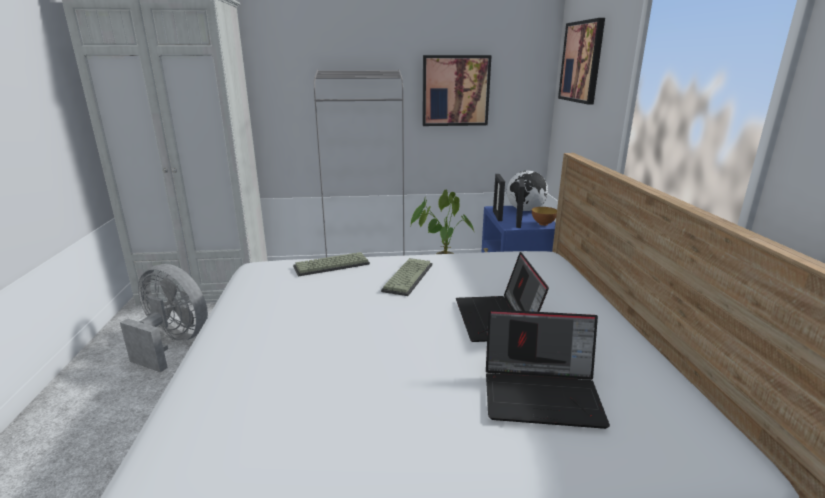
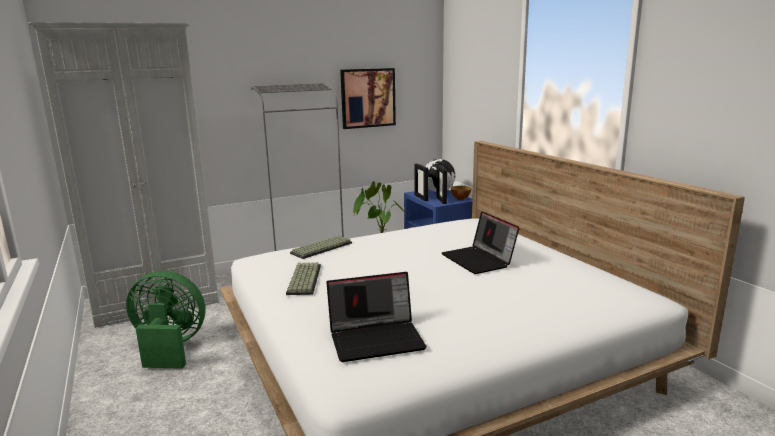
camera: 20 degrees left, 5 degrees down
grey fan [120,264,208,372] -> green fan [126,271,206,369]
keyboard [381,258,432,296] -> keyboard moved to [286,262,321,295]
laptop [486,309,610,429] -> laptop moved to [326,272,427,362]
picture [558,18,605,105] -> none

